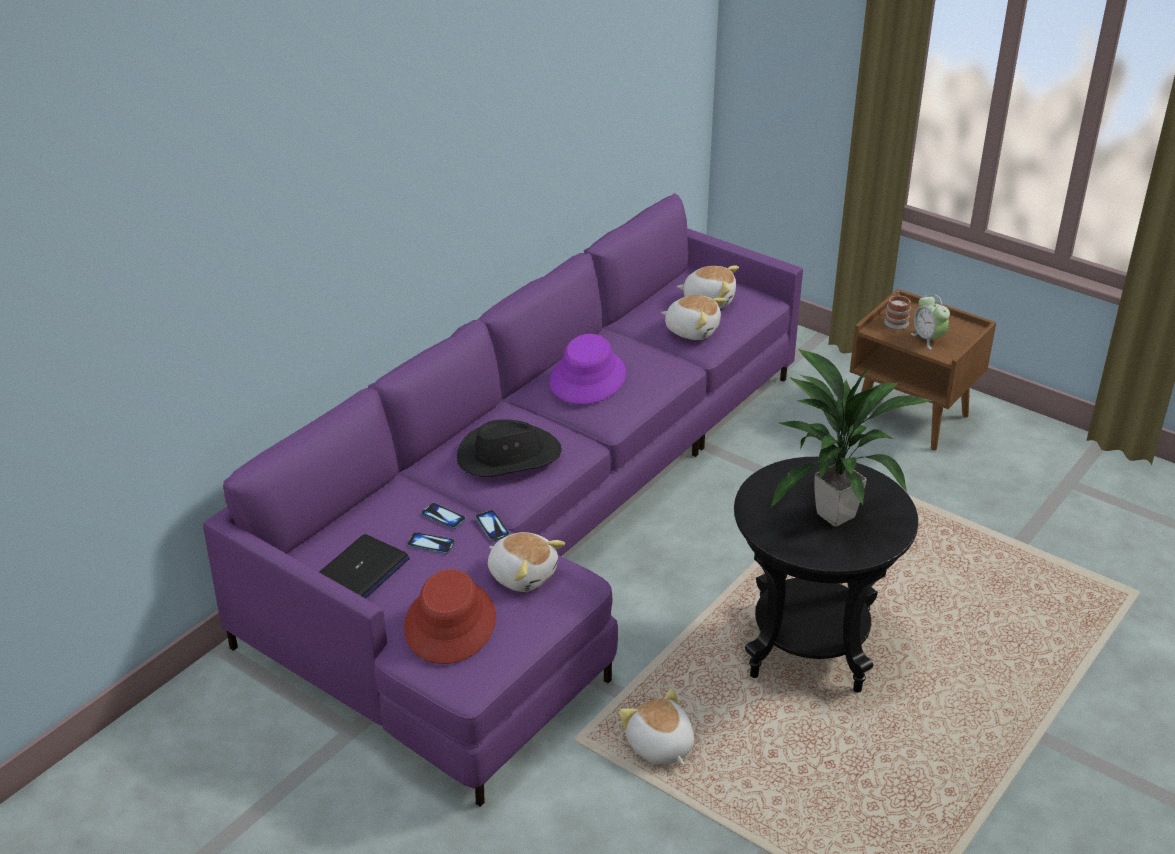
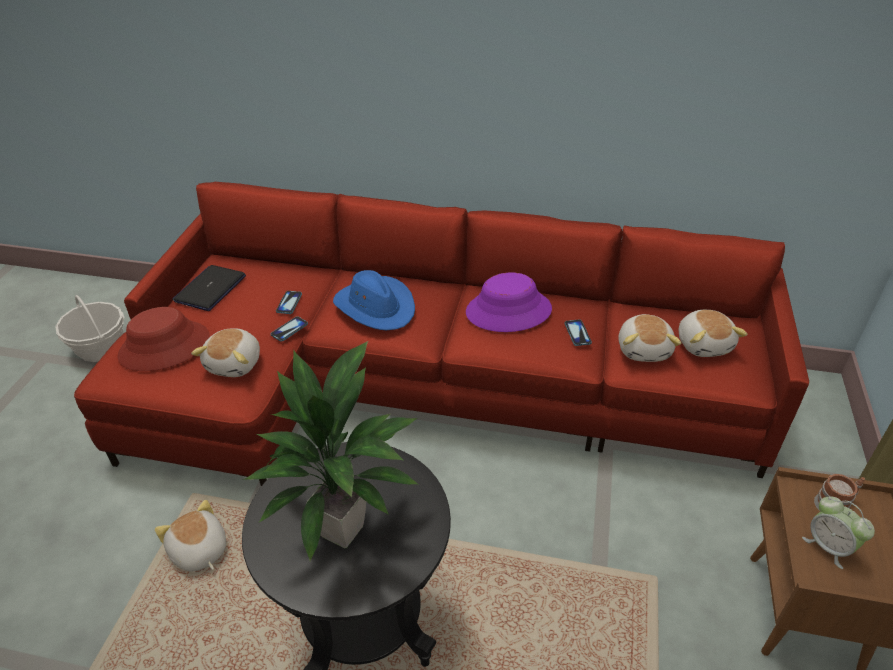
camera: 65 degrees right, 5 degrees up
purple sofa [203,193,803,807] -> red sofa [74,182,809,486]
laptop [319,534,410,599] -> laptop turned 105 degrees clockwise [172,265,246,311]
phone [407,532,455,554] -> phone moved to [564,319,592,346]
black hat [457,419,562,477] -> blue hat [333,270,415,330]
plush toy [619,689,694,765] -> plush toy turned 75 degrees counterclockwise [155,500,226,572]
alarm clock [911,294,950,349] -> alarm clock turned 75 degrees counterclockwise [802,497,875,569]
none -> basket [55,295,125,362]

